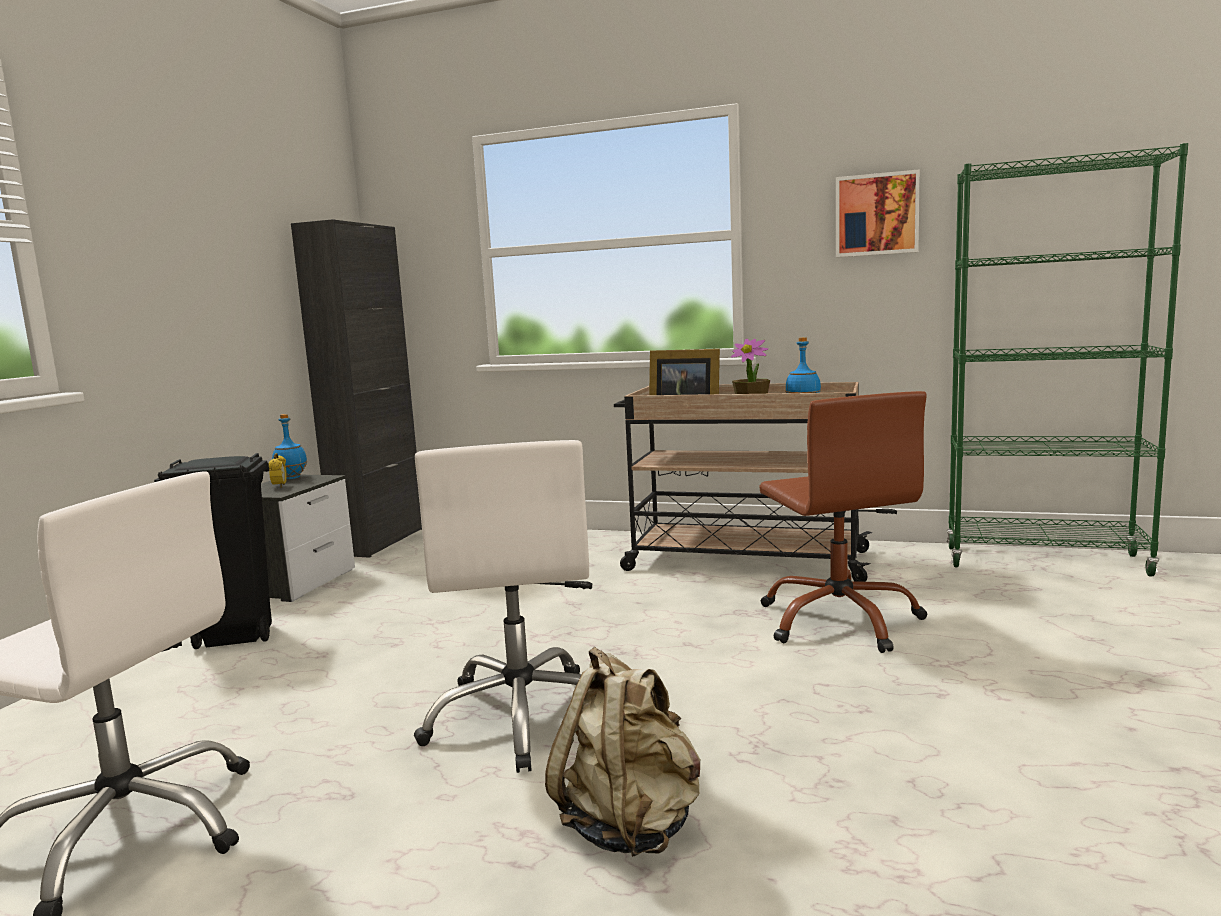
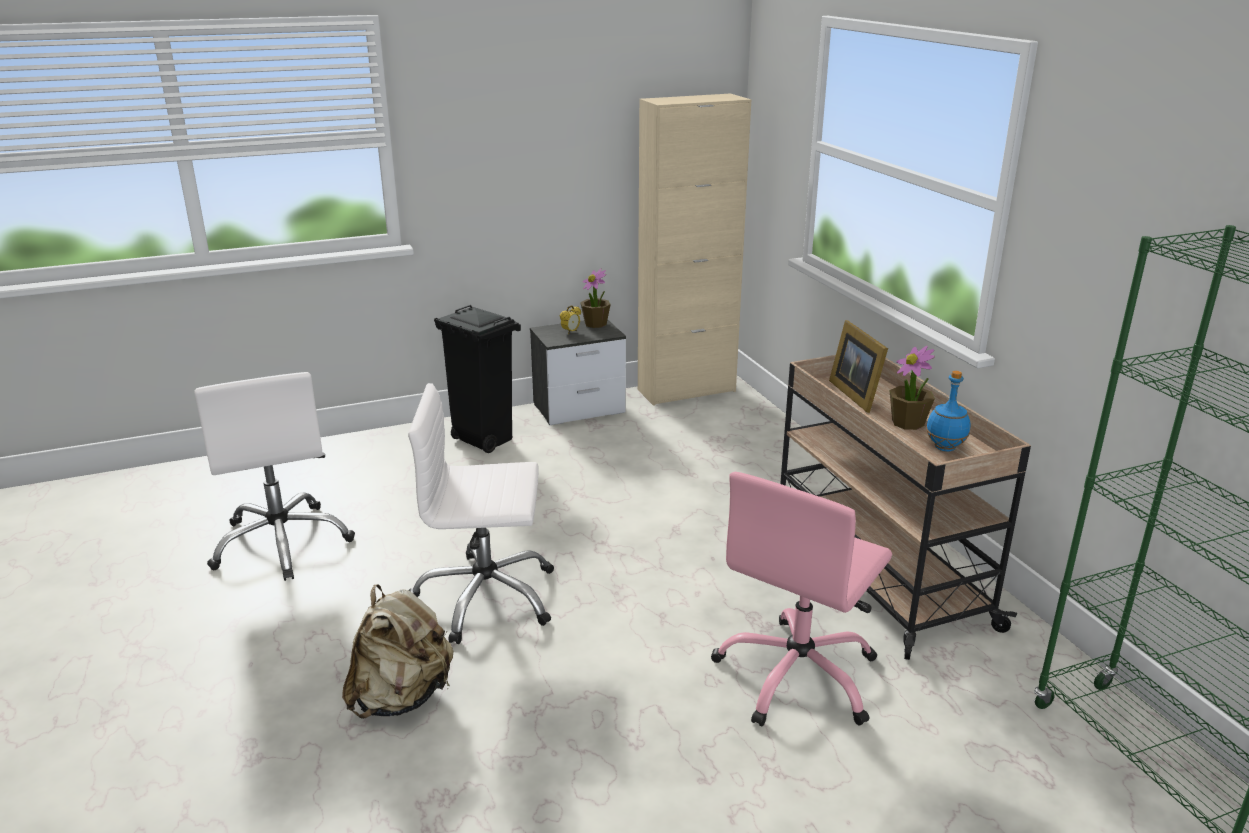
camera: 50 degrees right, 15 degrees up
blue bottle [272,414,307,479] -> potted plant [580,268,611,328]
black cabinet [291,219,422,558] -> beige cabinet [638,93,751,406]
white office chair [414,440,592,773] -> white office chair turned 45 degrees clockwise [408,383,554,644]
brown office chair [759,391,927,653] -> pink office chair [711,472,892,727]
picture [836,169,920,257] -> none

